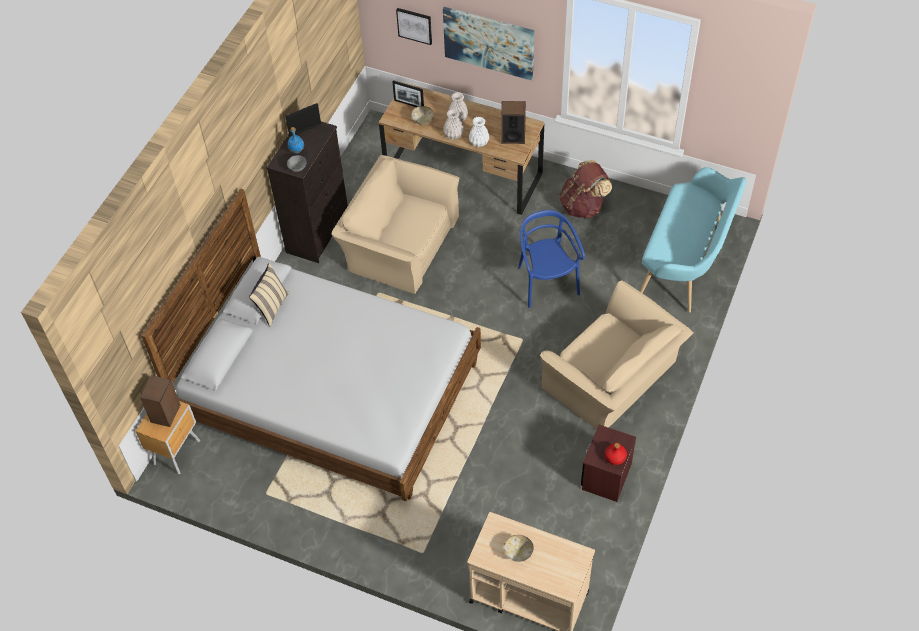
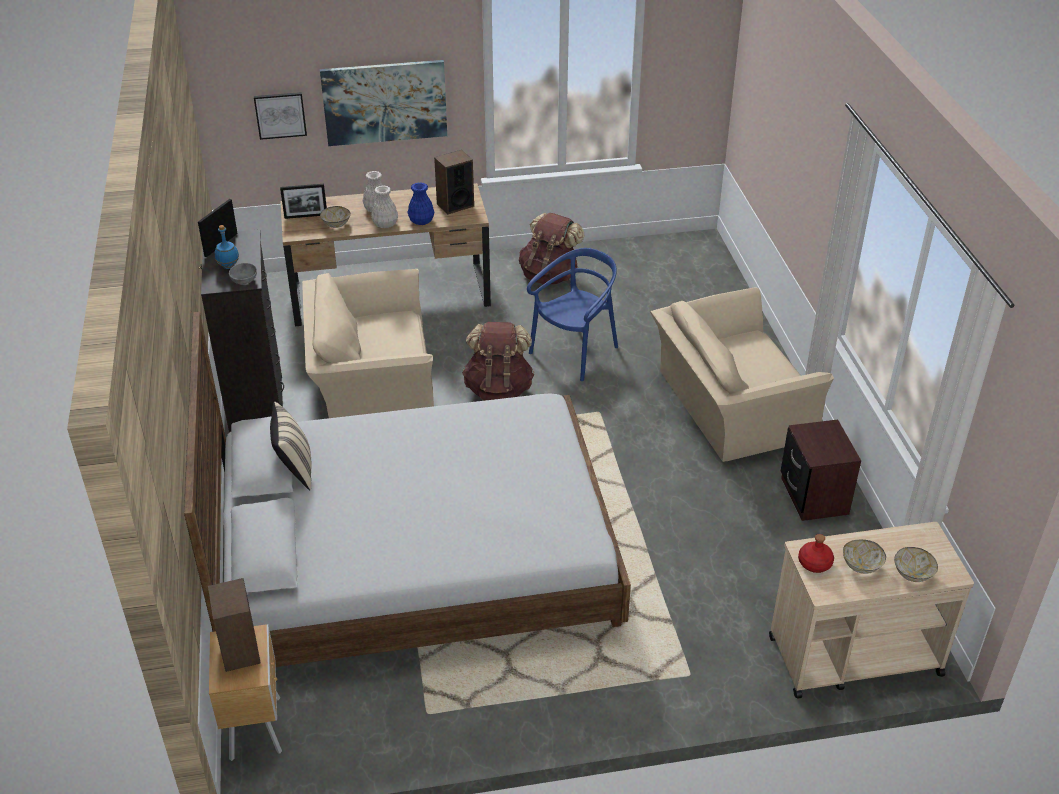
camera: 35 degrees left, 15 degrees down
white vase [469,116,489,147] -> blue vase [408,182,435,225]
blue chair [518,210,585,308] -> blue chair turned 90 degrees clockwise [527,248,618,381]
beige armchair [540,280,694,430] -> beige armchair turned 150 degrees clockwise [650,287,834,462]
red bottle [605,443,627,465] -> red bottle moved to [798,534,834,573]
turquoise bench [640,167,747,313] -> none
none -> brown backpack [462,322,534,401]
none -> bowl [894,547,938,582]

